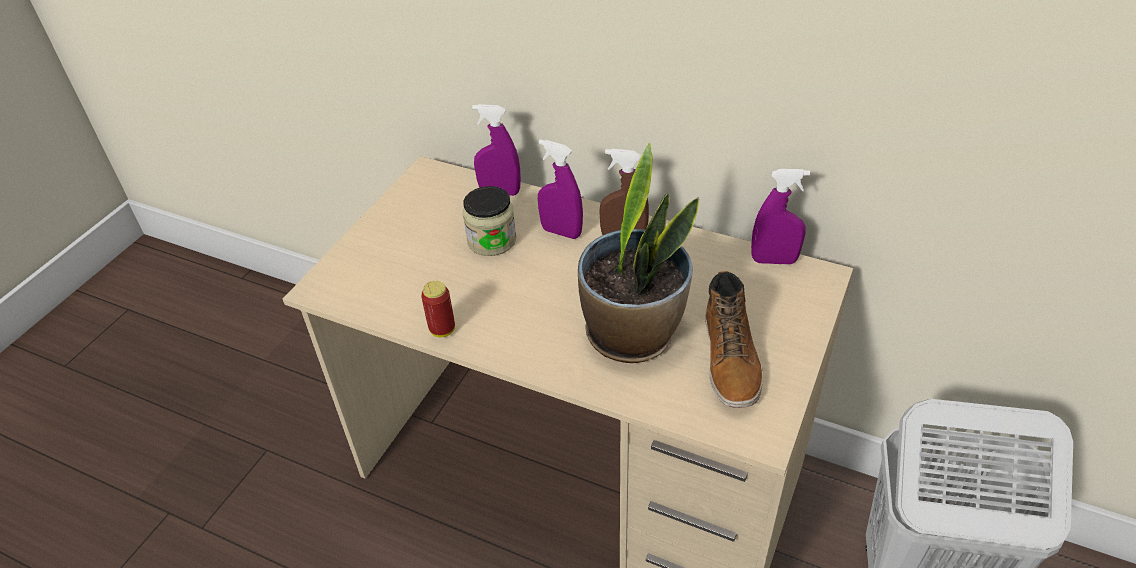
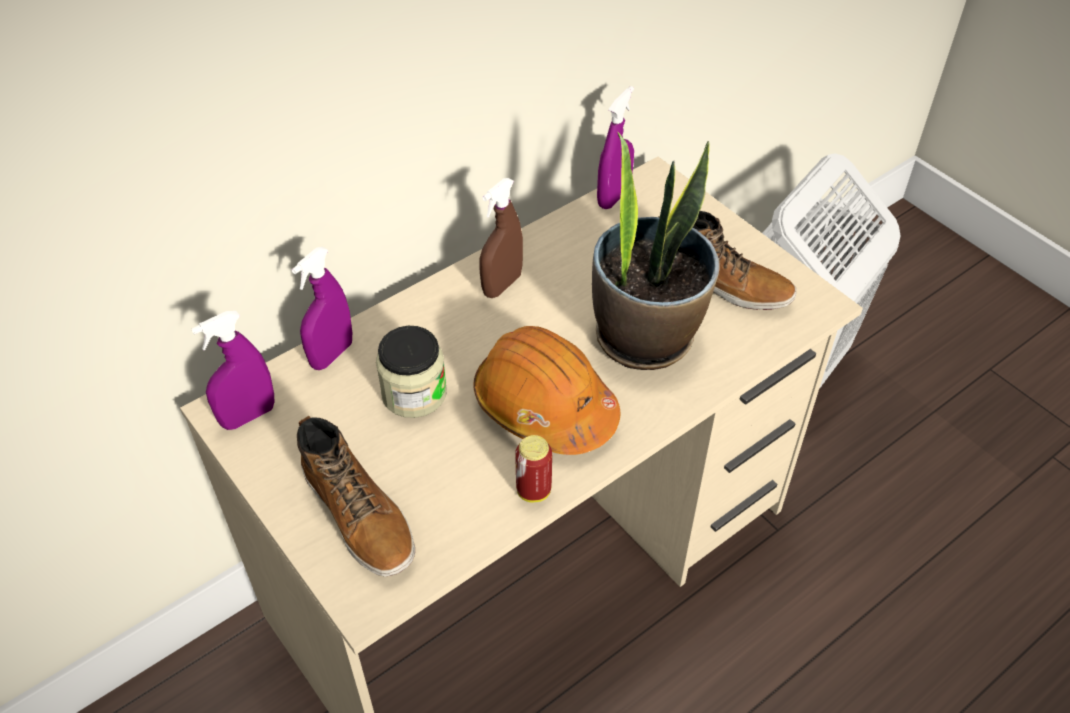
camera: 65 degrees left, 5 degrees up
purple spray bottle [538,139,583,239] -> purple spray bottle moved to [192,311,274,430]
none -> boot [297,416,415,577]
none -> orange hard hat [473,326,620,455]

